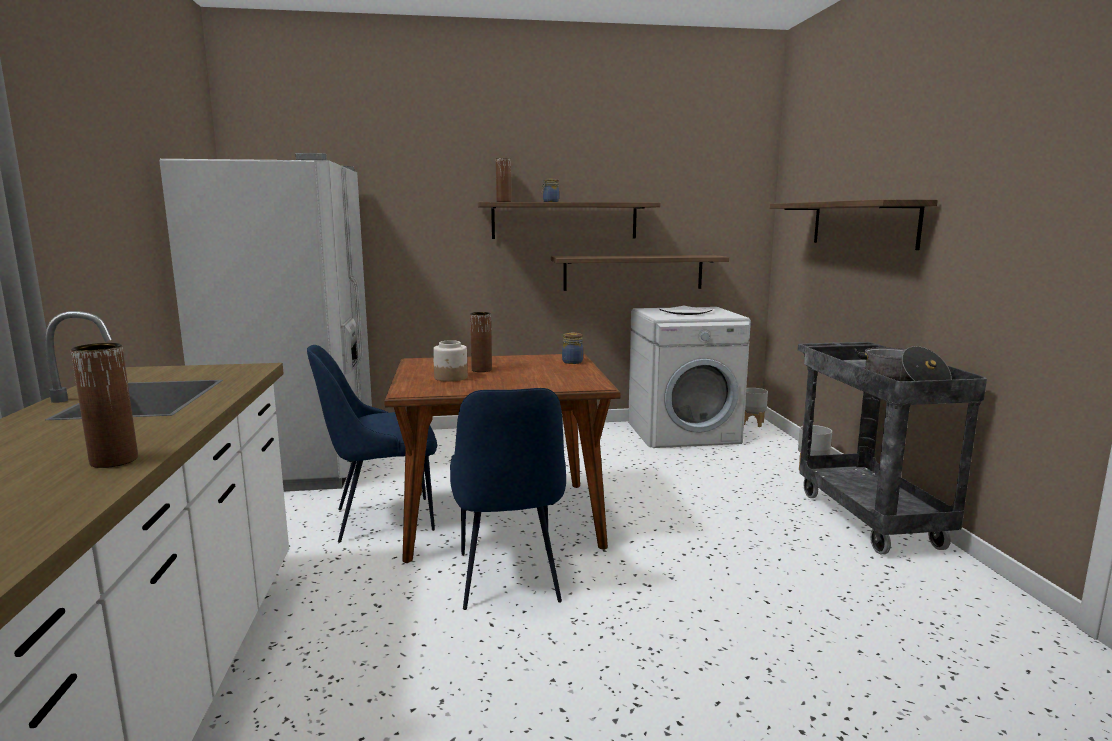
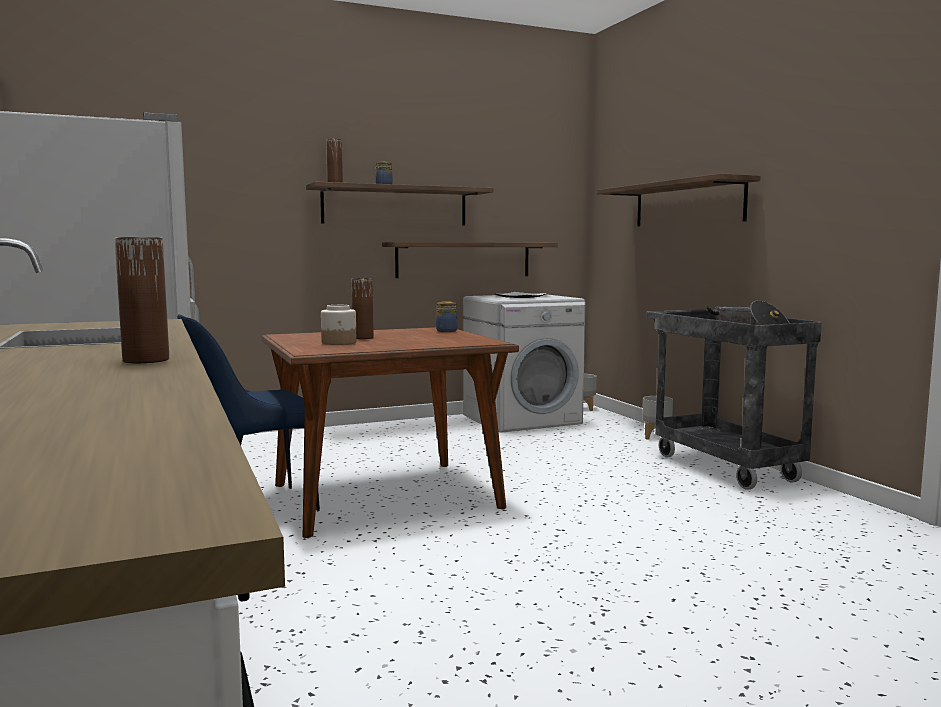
camera: 15 degrees left, 5 degrees down
blue chair [450,388,566,610] -> none

